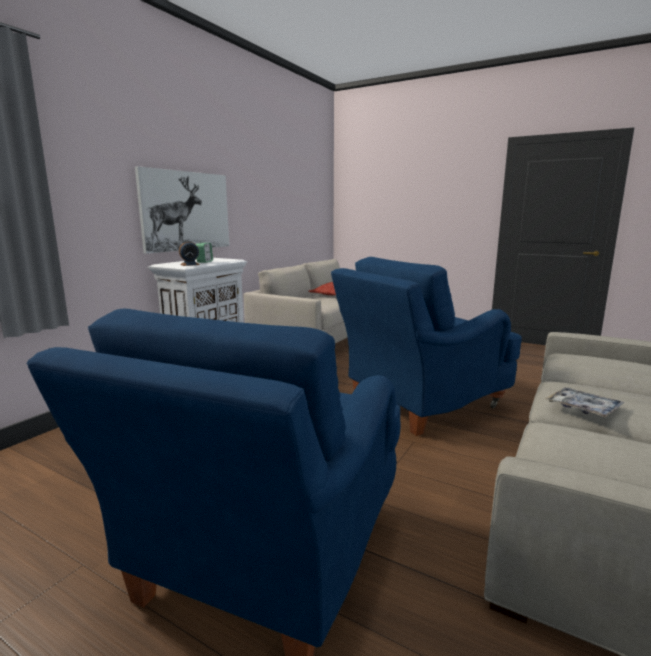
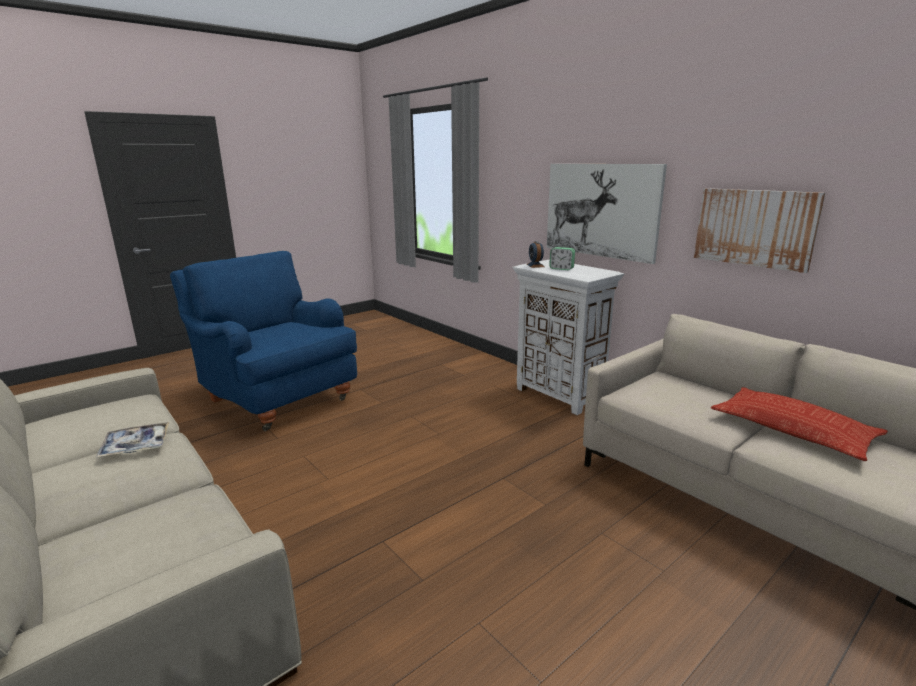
camera: 110 degrees right, 5 degrees up
blue armchair [331,257,522,436] -> none
none -> picture [694,188,826,273]

